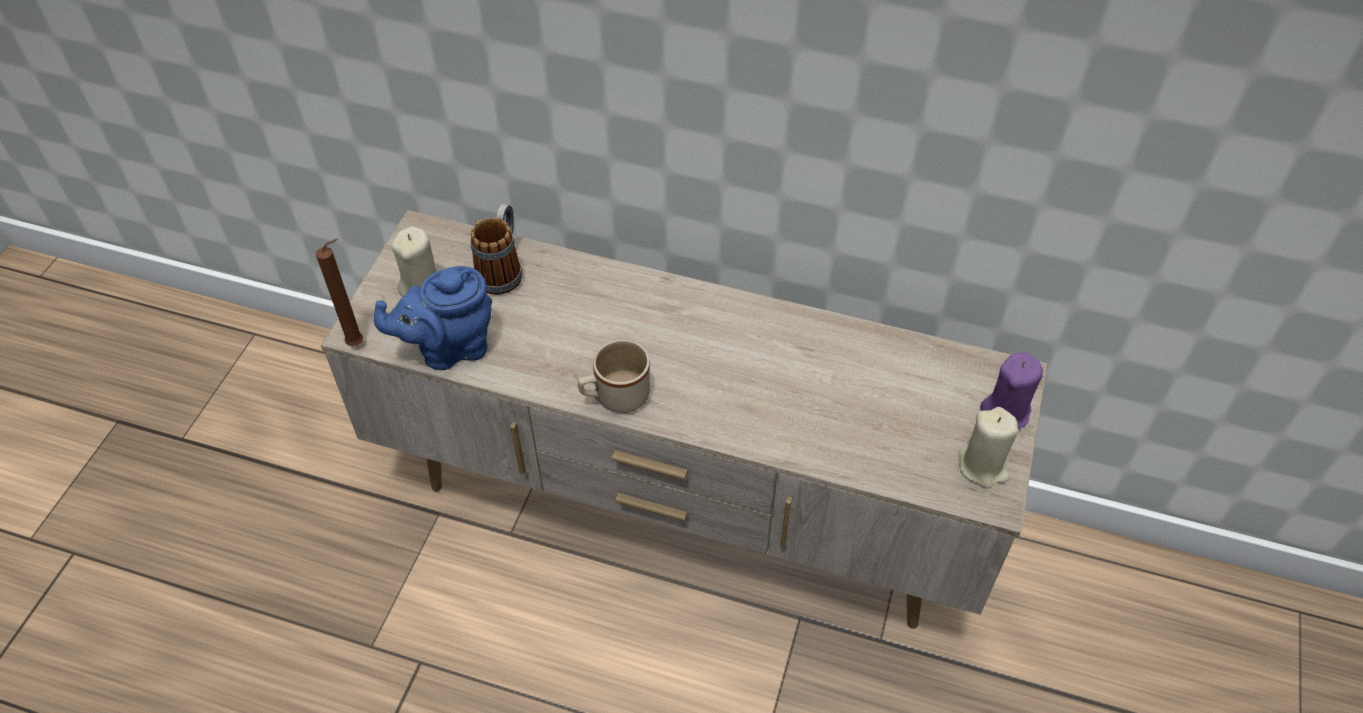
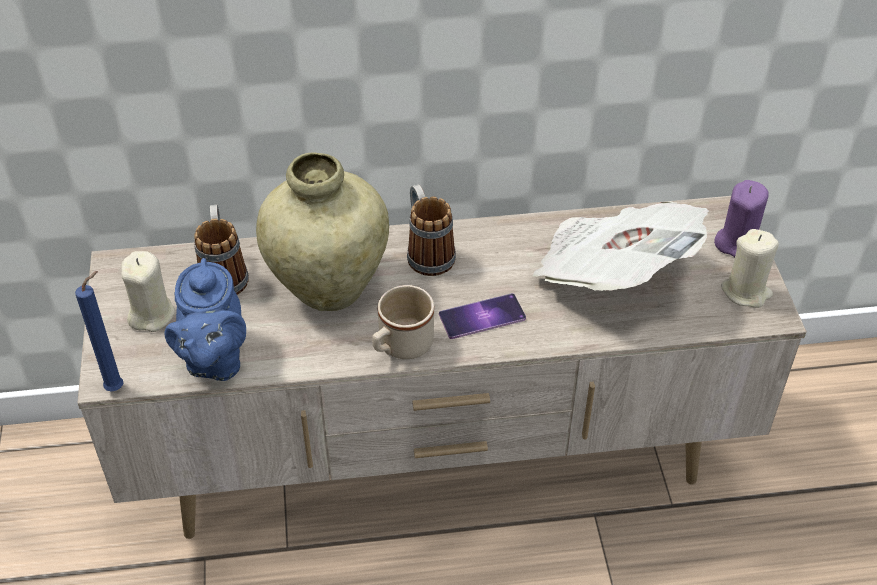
camera: 25 degrees left, 5 degrees down
brown candle [316,239,364,346] -> blue candle [75,271,123,392]
blue teapot [374,266,492,370] -> blue teapot turned 45 degrees counterclockwise [164,258,246,381]
none -> beige vase [256,153,389,311]
none -> mug [407,184,456,276]
none -> phone [439,293,526,339]
none -> newspaper [532,201,709,291]

